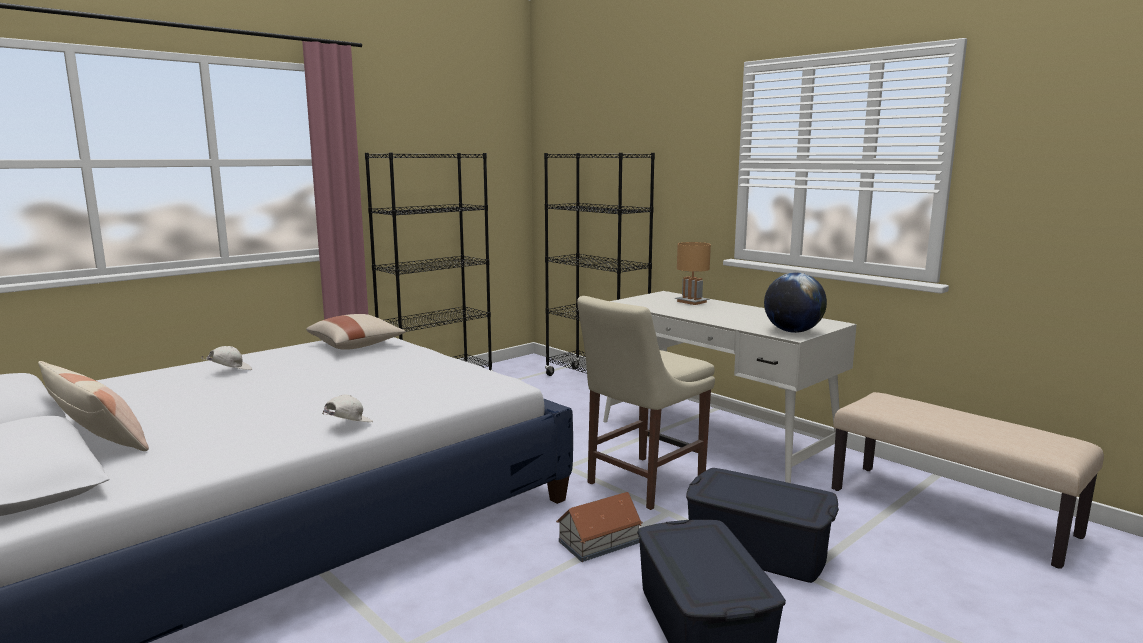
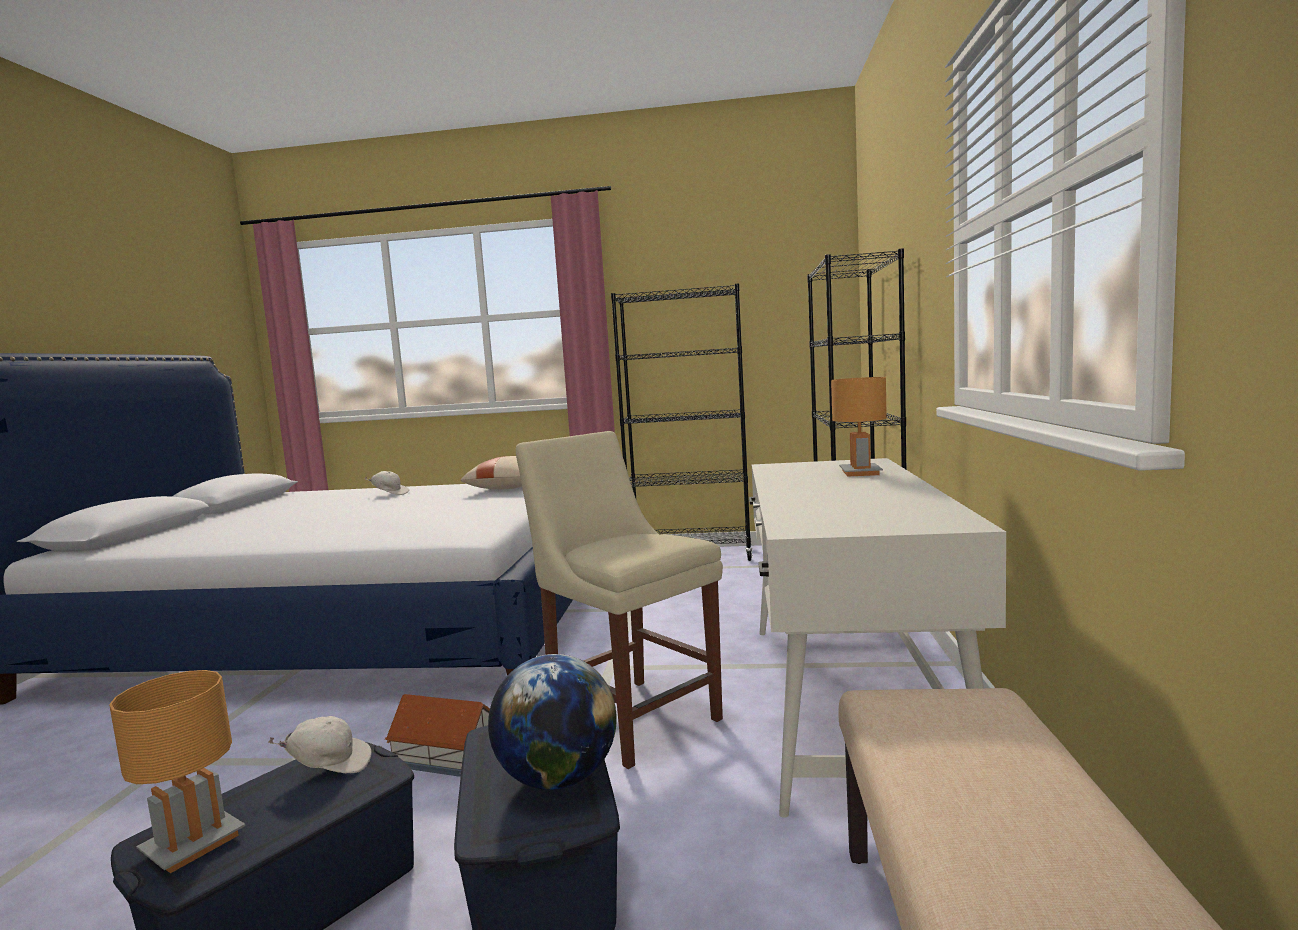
camera: 50 degrees right, 5 degrees down
pillow [38,361,149,451] -> none
white cap [322,394,373,422] -> white cap moved to [268,716,371,773]
beige chair [577,296,715,510] -> beige chair turned 45 degrees clockwise [516,431,723,769]
globe [764,272,827,333] -> globe moved to [488,654,616,790]
none -> brown table lamp [109,670,246,873]

